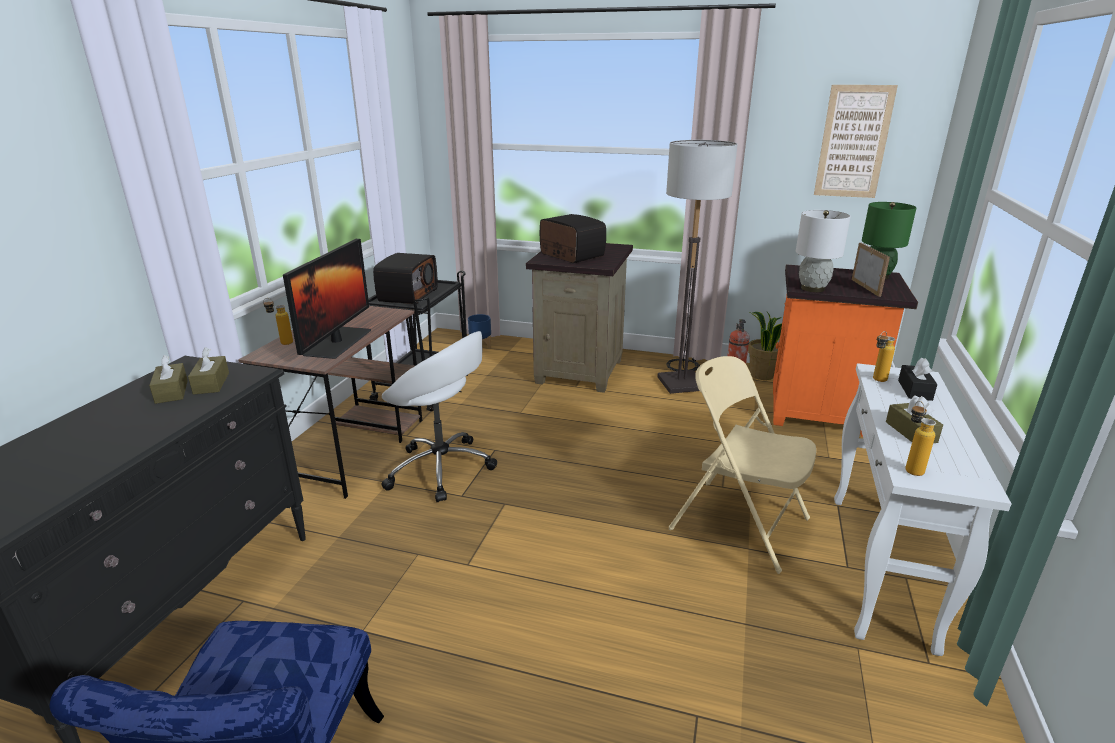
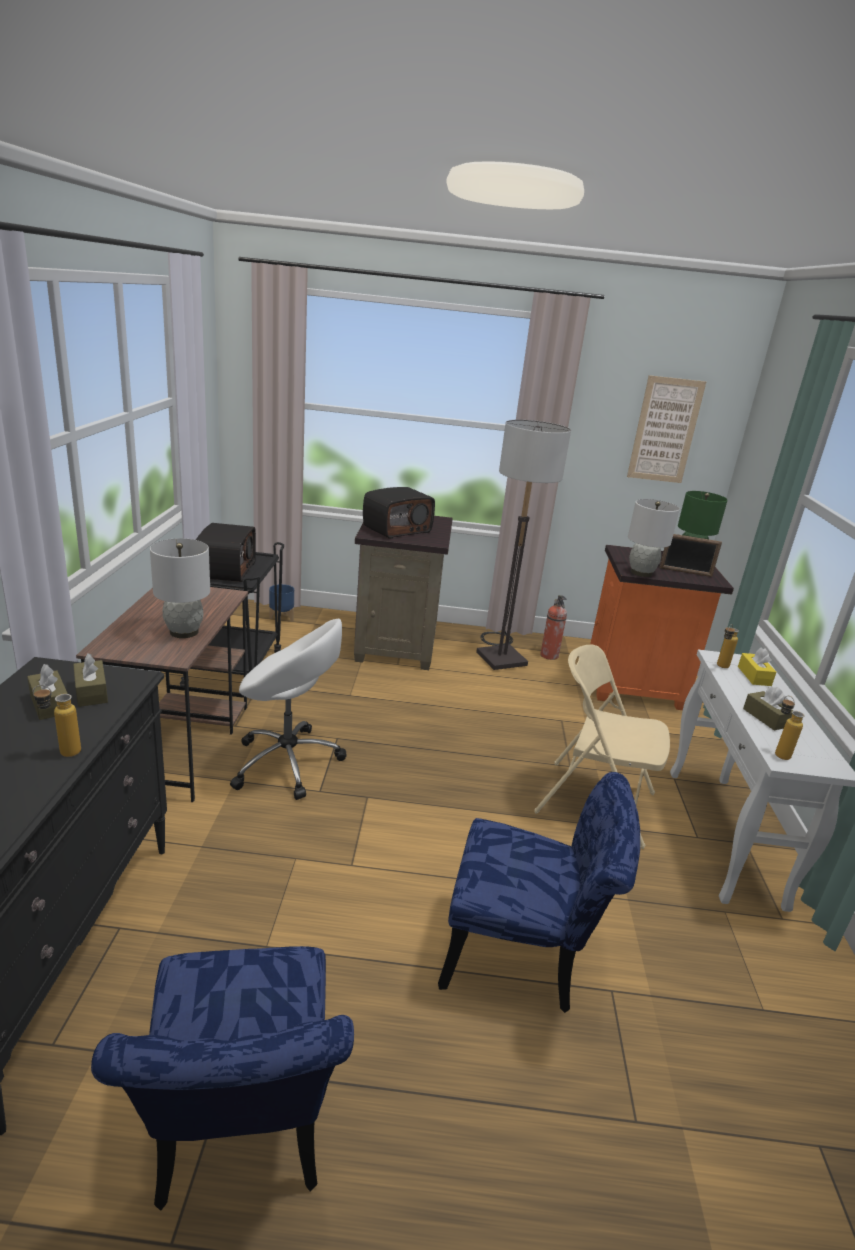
camera: 15 degrees left, 0 degrees up
bottle [263,298,293,345] -> bottle moved to [33,685,81,757]
monitor [283,239,371,359] -> white table lamp [150,538,210,638]
radio [540,214,606,263] -> radio turned 105 degrees clockwise [363,487,435,539]
potted plant [748,312,782,380] -> none
picture frame [852,243,890,297] -> picture frame turned 120 degrees clockwise [659,534,722,577]
black tissue box [898,358,937,401] -> yellow tissue box [738,647,777,686]
none -> blue chair [438,772,640,1013]

